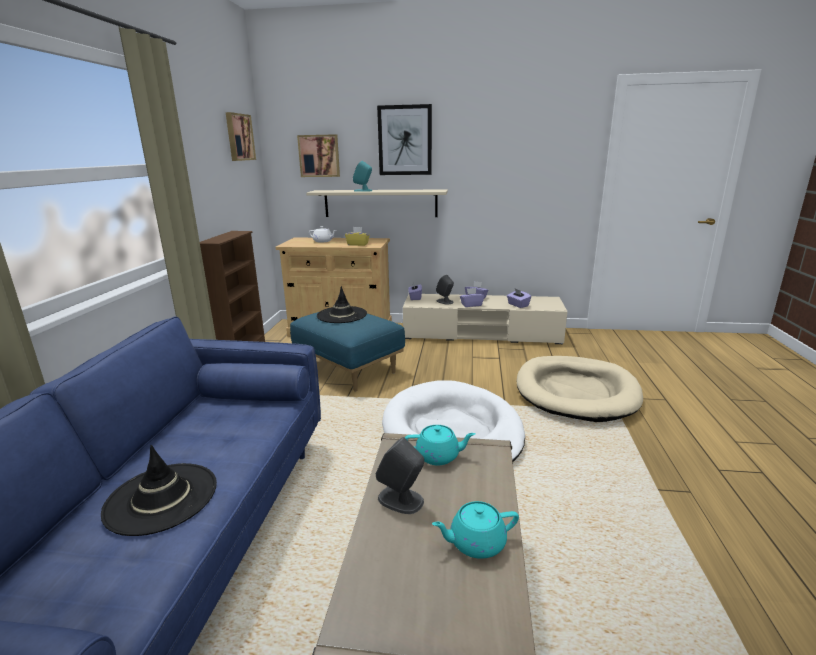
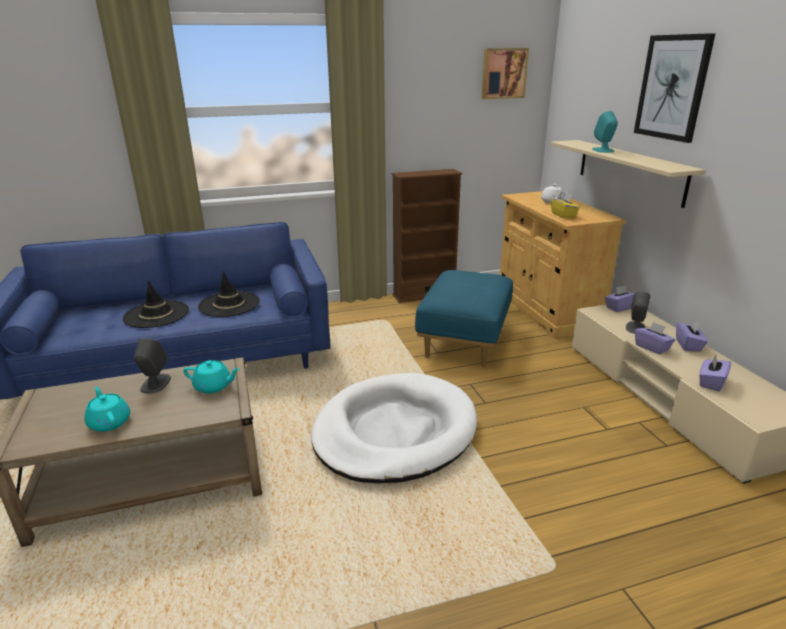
camera: 65 degrees right, 5 degrees up
picture [297,134,340,177] -> none
black hat [317,286,367,323] -> black hat moved to [198,271,260,317]
turquoise teapot [405,425,476,465] -> turquoise teapot turned 60 degrees counterclockwise [183,360,240,394]
beige dog bed [517,356,643,422] -> none

